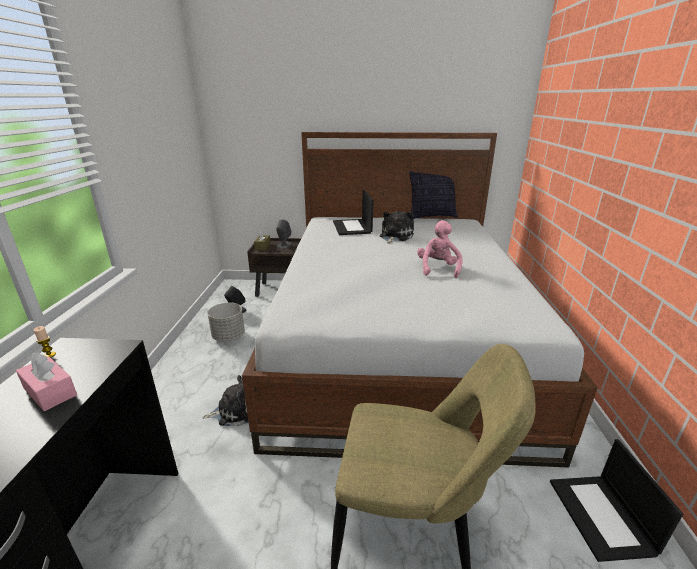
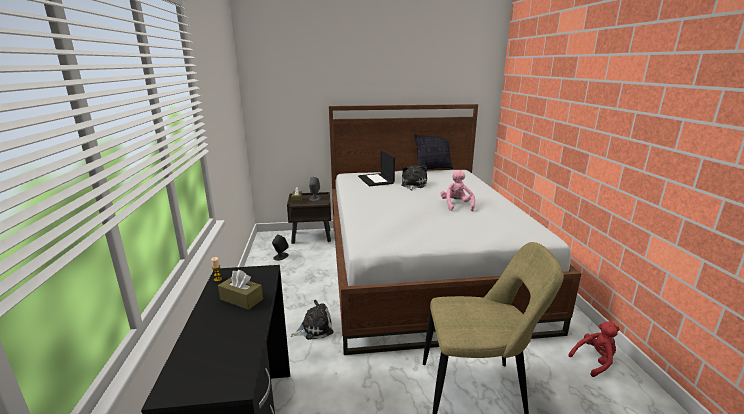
camera: 10 degrees left, 5 degrees down
pink tissue box [16,352,77,411] -> brown tissue box [218,270,263,310]
grey planter [208,302,245,342] -> none
laptop [550,439,683,562] -> red plush toy [568,321,620,377]

